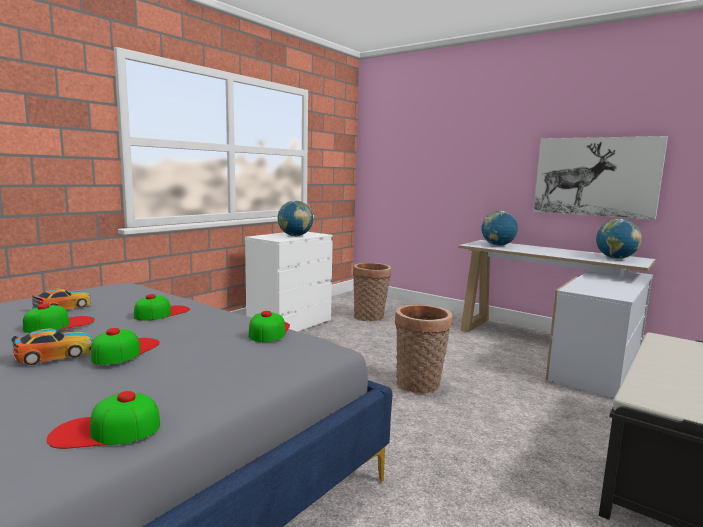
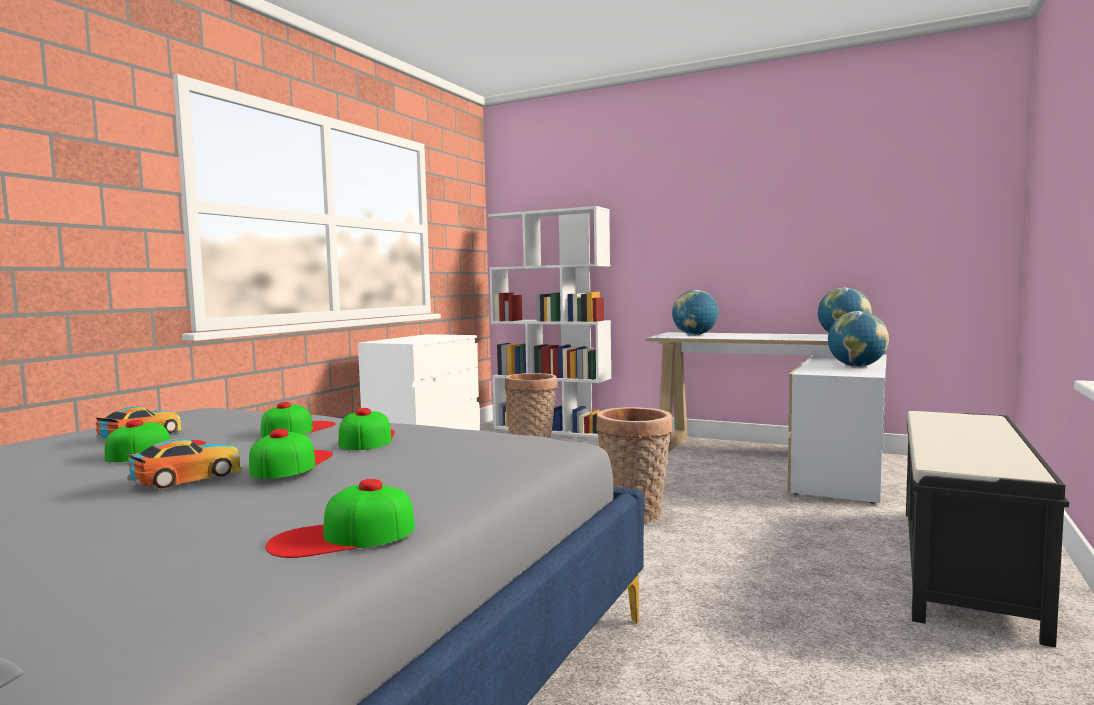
camera: 10 degrees left, 5 degrees down
cap [249,311,290,342] -> cap moved to [338,408,395,450]
globe [278,201,313,236] -> globe moved to [828,311,889,367]
picture [534,136,668,220] -> none
none -> white bookcase [488,206,611,438]

